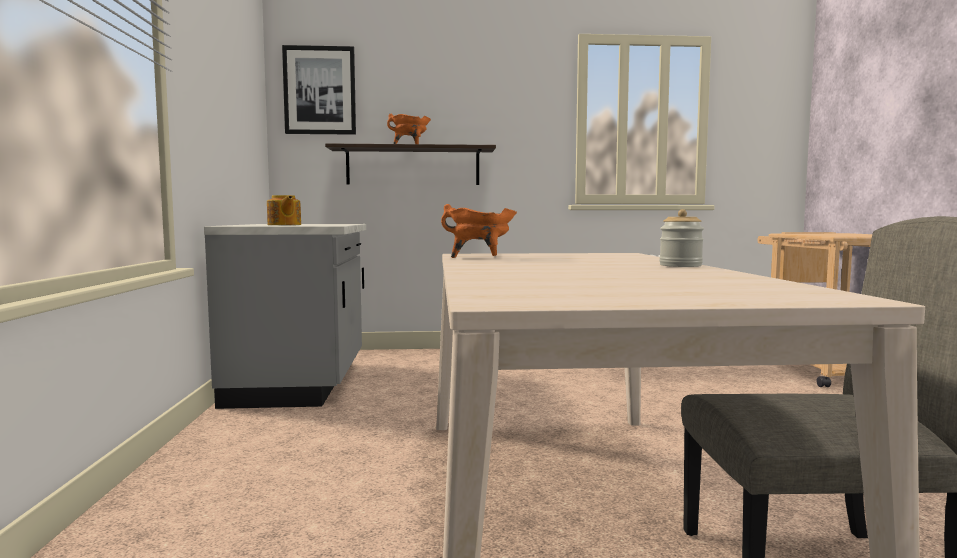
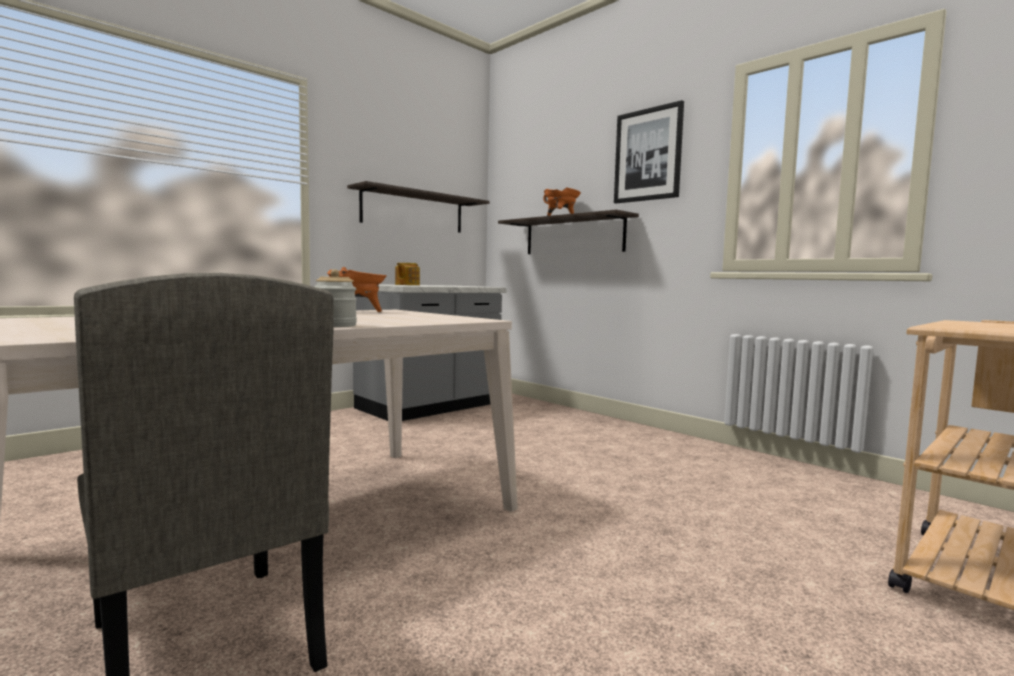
camera: 50 degrees right, 0 degrees up
picture [282,45,356,135] -> picture moved to [614,100,684,204]
none -> shelf [347,181,490,233]

